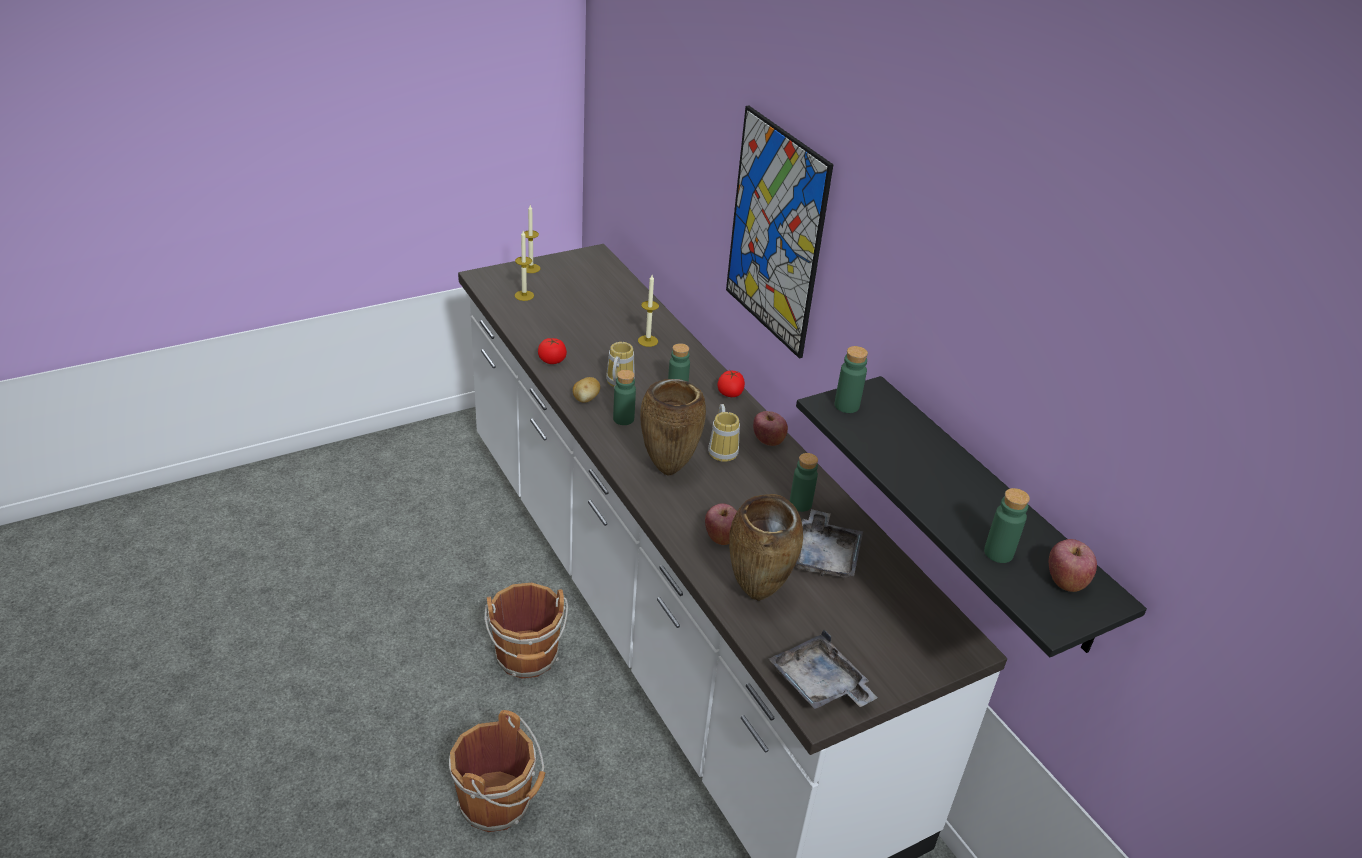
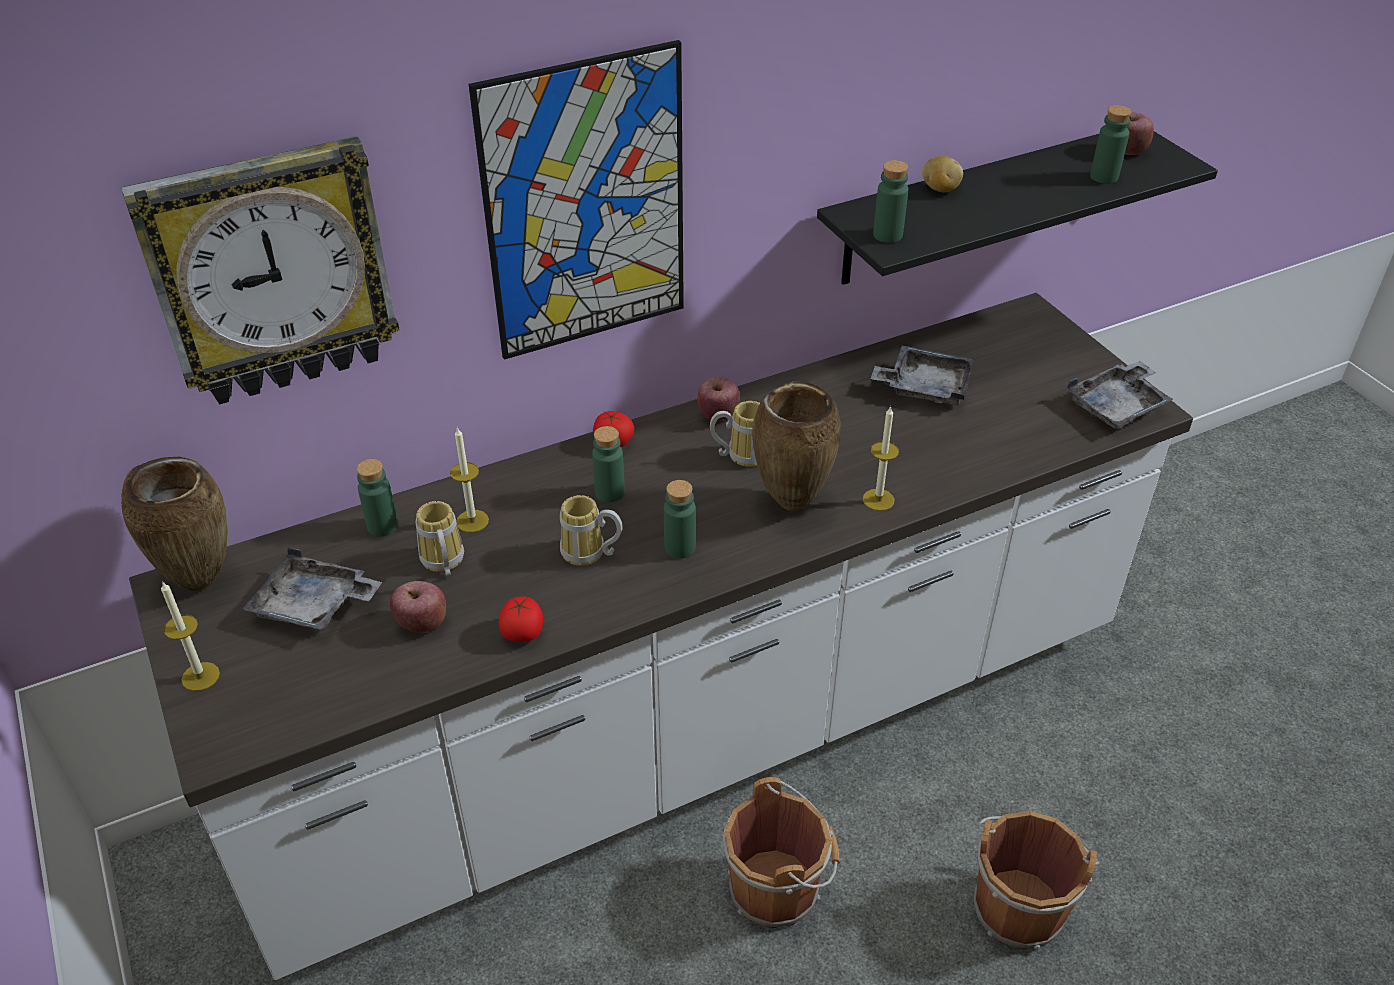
camera: 85 degrees left, 5 degrees up
candle [515,231,534,301] -> candle moved to [863,406,899,511]
potato [573,377,600,403] -> potato moved to [922,156,963,192]
apple [705,503,737,545] -> apple moved to [390,581,446,632]
brown vase [729,494,803,601] -> brown vase moved to [121,457,227,591]
green bottle [790,453,818,512] -> green bottle moved to [356,459,398,537]
none -> wall clock [121,136,400,404]
none -> grey tray [243,547,382,630]
none -> mug [416,501,464,576]

